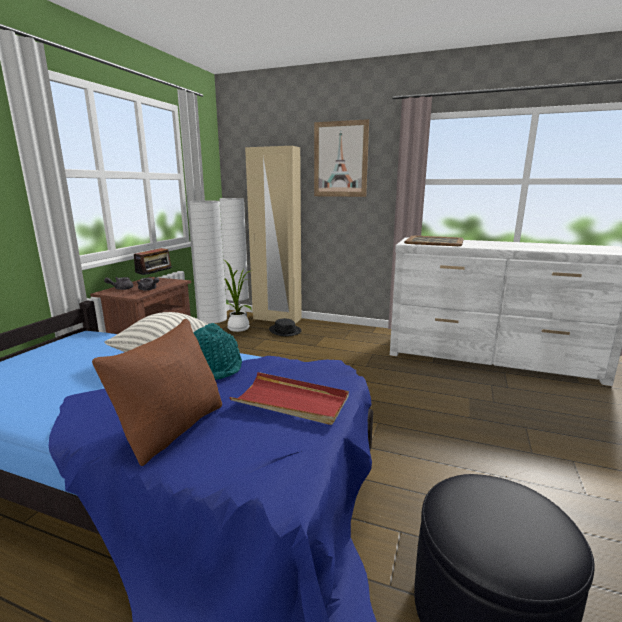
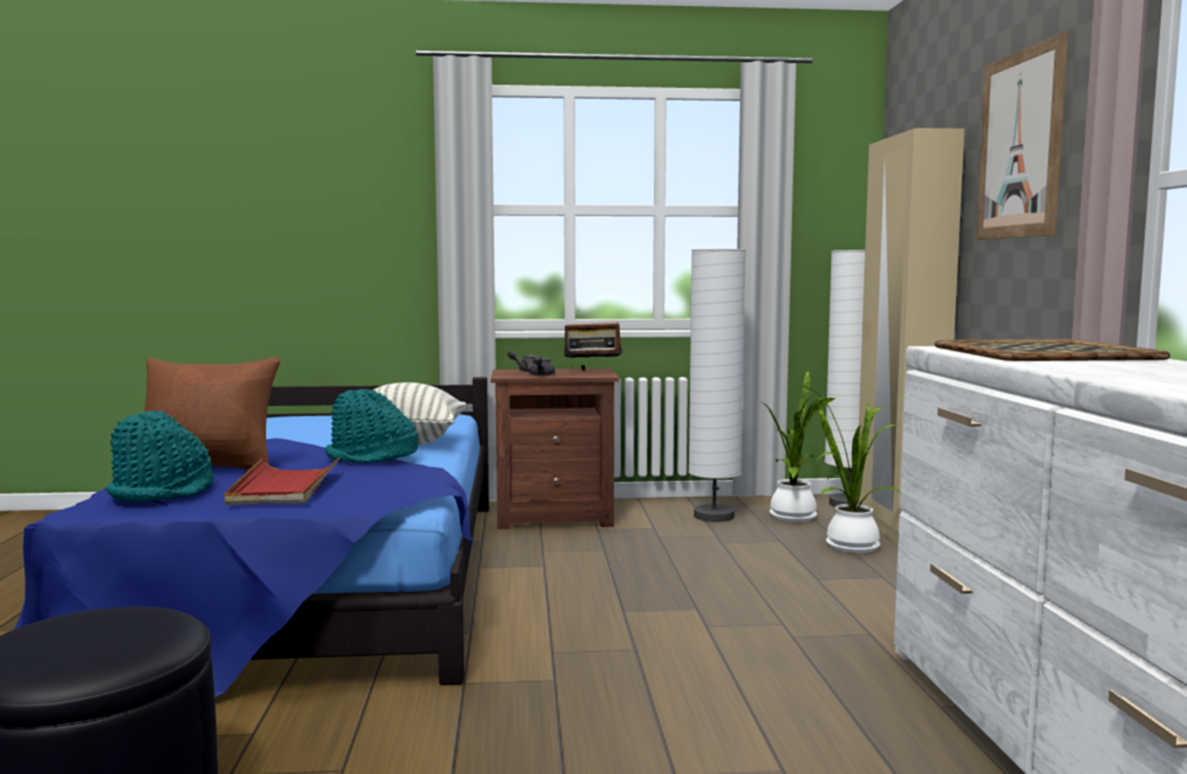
camera: 65 degrees right, 10 degrees down
black hat [269,318,301,336] -> potted plant [802,386,901,553]
none -> turquoise hat [106,411,214,502]

